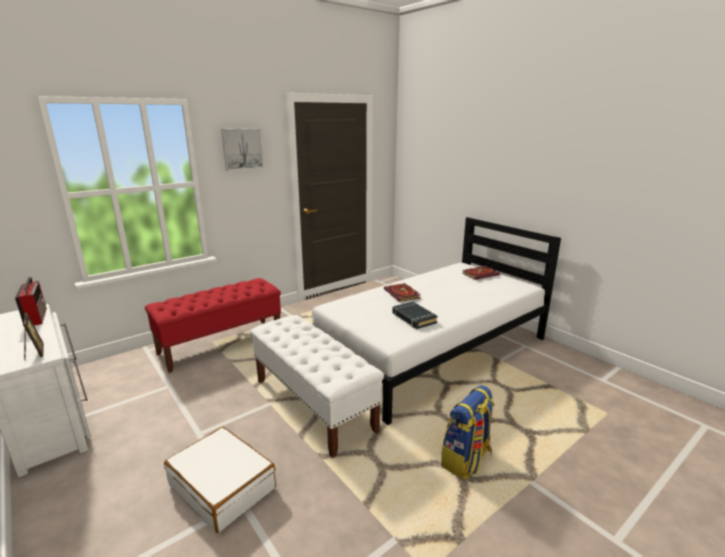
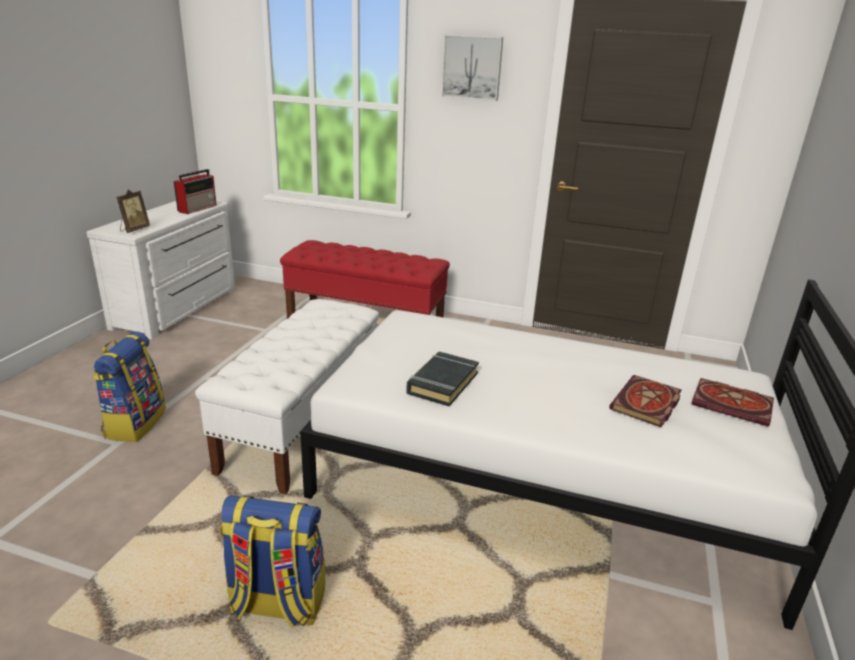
camera: 55 degrees right, 5 degrees up
white suitcase [164,426,276,533] -> backpack [92,331,166,442]
book [384,283,420,302] -> book moved to [609,375,682,428]

